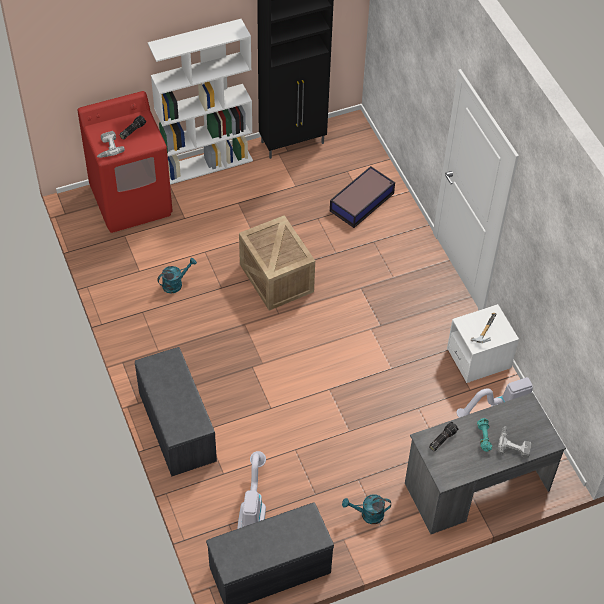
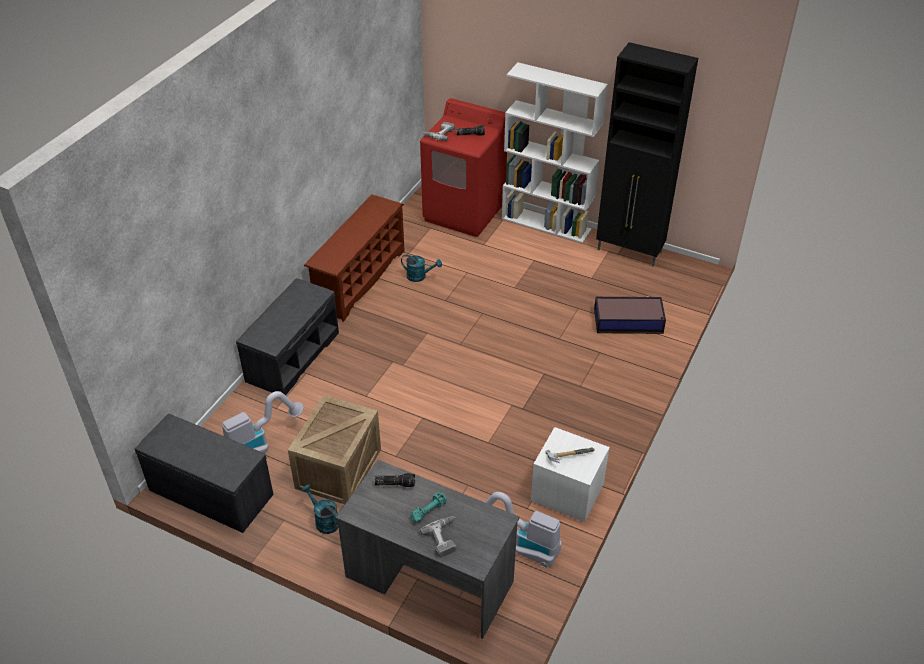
camera: 50 degrees right, 10 degrees down
crate [239,215,315,310] -> crate moved to [288,395,381,504]
none -> brown shoe rack [304,194,405,322]

